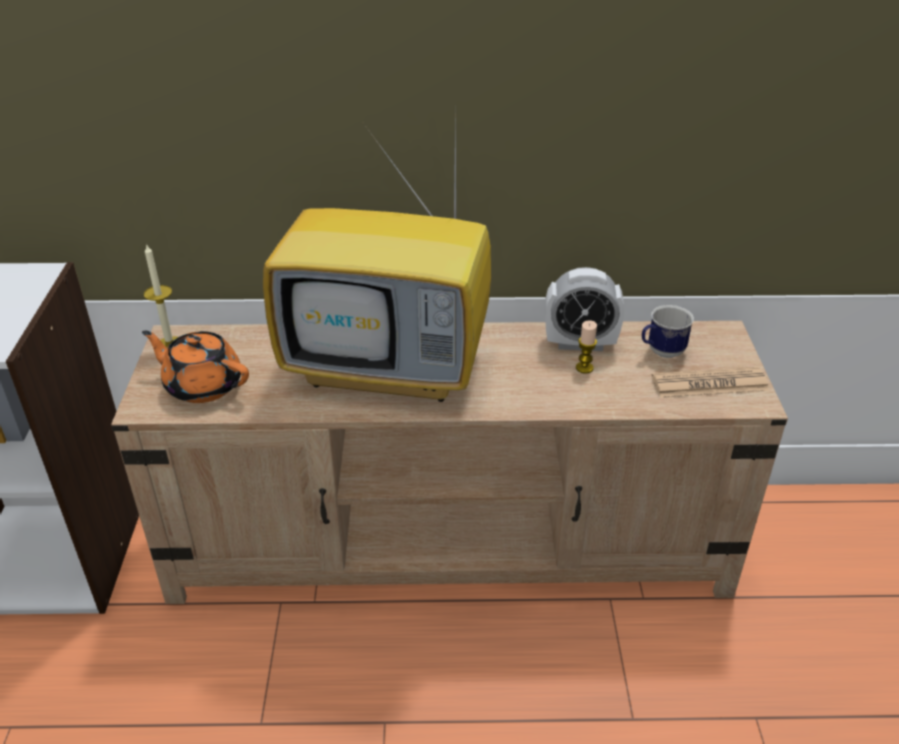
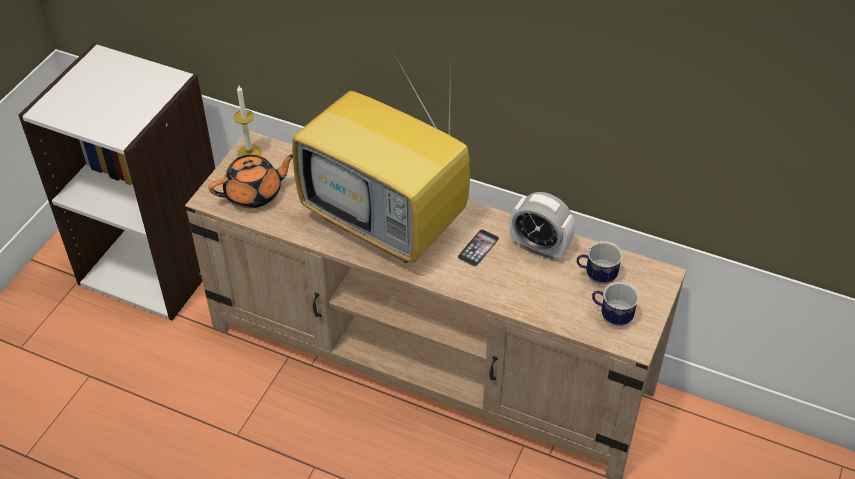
camera: 25 degrees right, 10 degrees up
orange teapot [142,331,249,403] -> orange teapot turned 105 degrees clockwise [208,154,293,208]
candle [576,320,597,374] -> none
newspaper [652,367,769,398] -> mug [592,282,639,327]
none -> phone [457,229,499,267]

